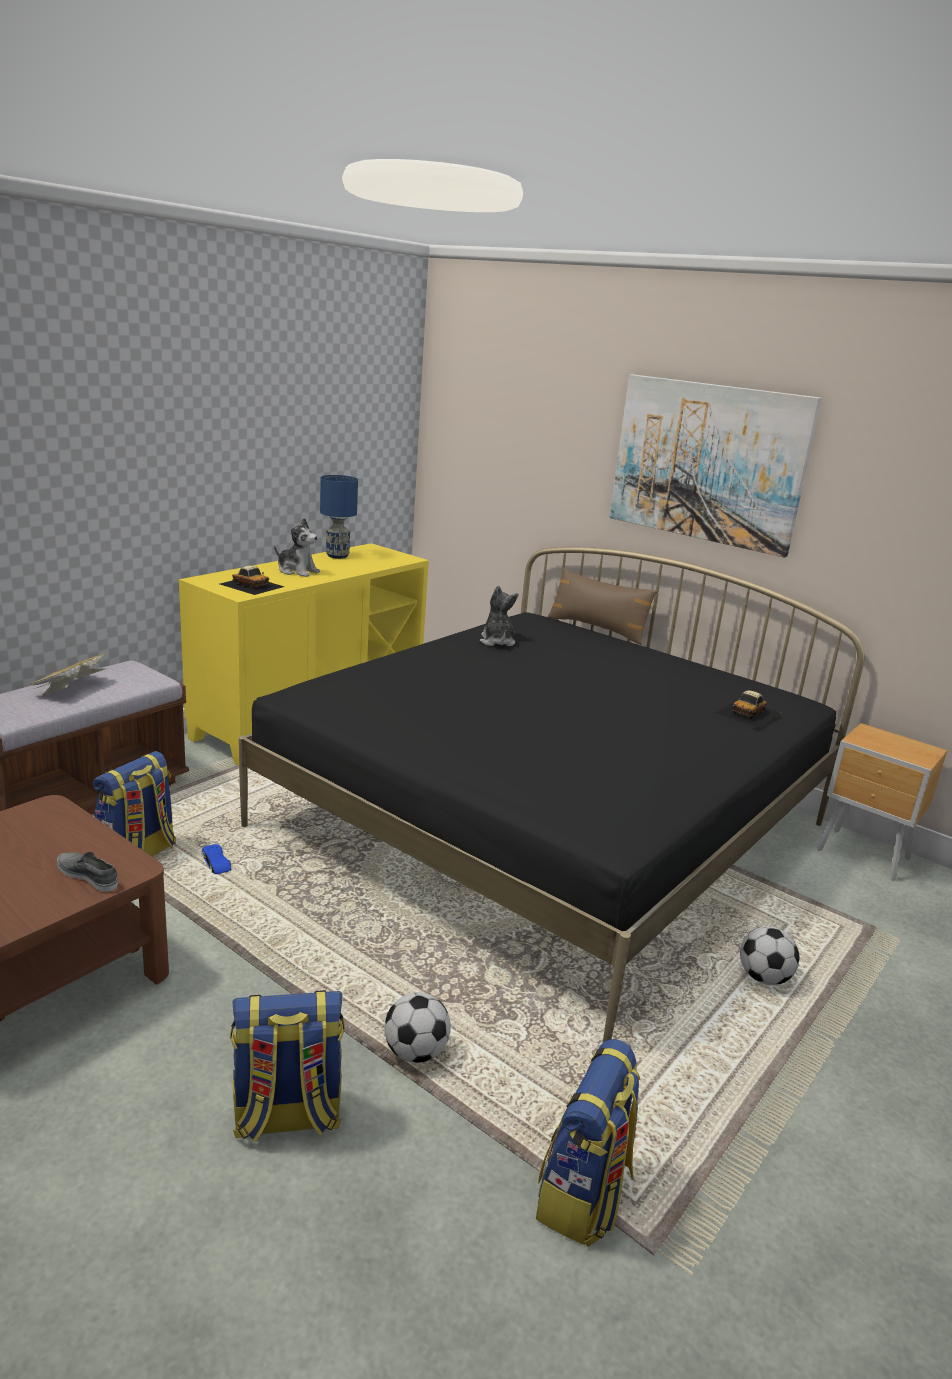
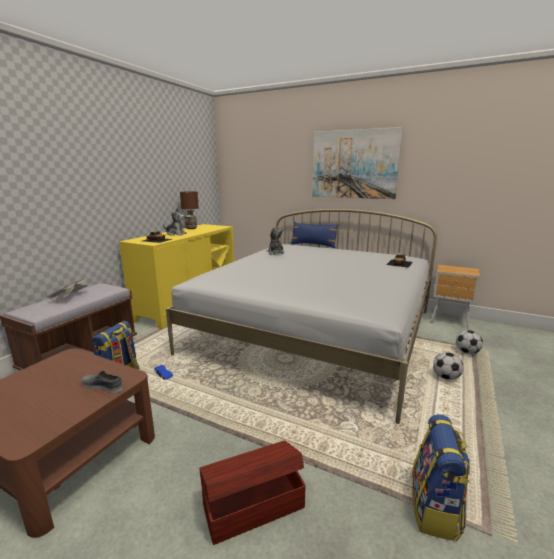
camera: 10 degrees left, 5 degrees down
backpack [230,990,345,1142] -> brown storage box [199,440,306,545]
black bed [239,547,864,1042] -> white bed [166,209,437,424]
blue table lamp [320,475,358,559] -> brown table lamp [180,191,199,229]
football [384,992,451,1063] -> football moved to [456,330,483,354]
brown pillow [547,568,657,645] -> blue pillow [290,222,339,248]

